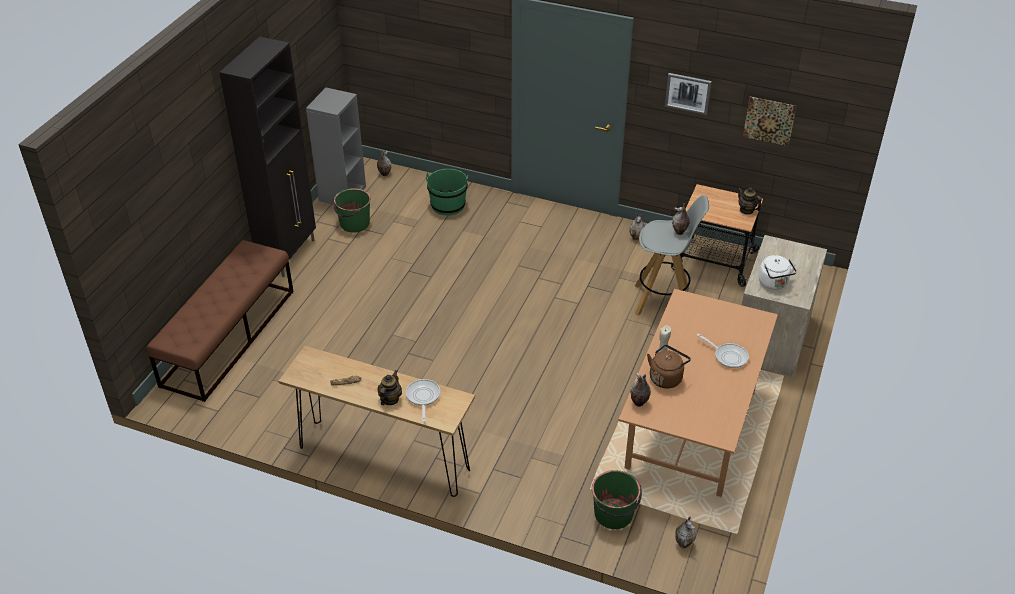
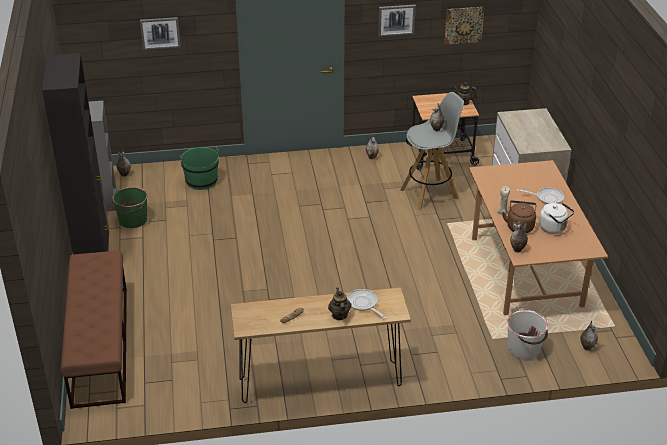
camera: 30 degrees left, 5 degrees down
green bucket [592,470,642,529] -> white bucket [507,310,548,360]
white kettle [759,255,797,290] -> white kettle moved to [539,203,575,234]
none -> picture [140,17,181,50]

